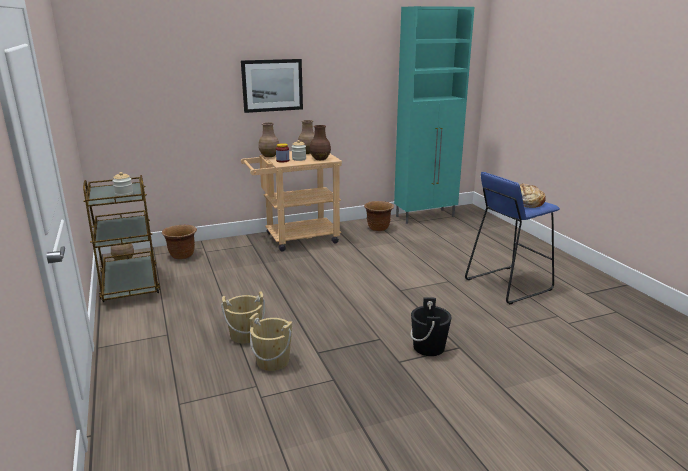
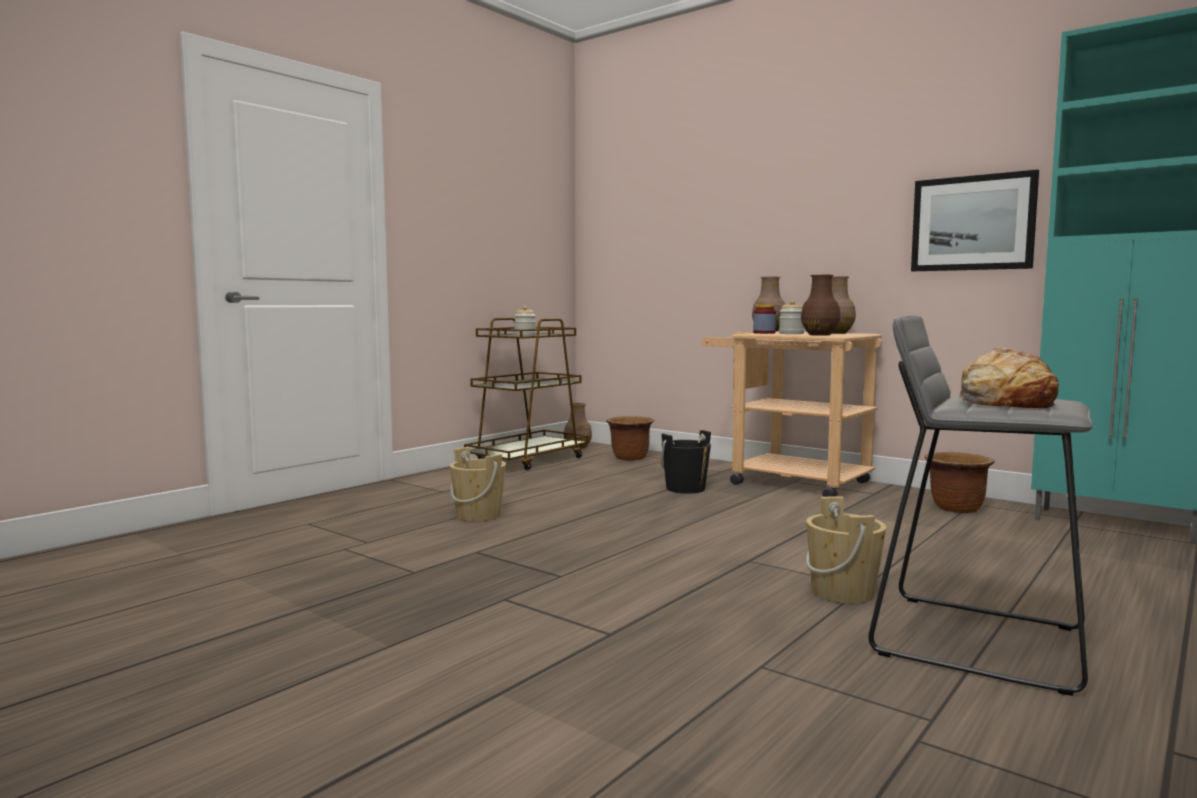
camera: 60 degrees right, 15 degrees down
picture [241,59,303,113] -> picture moved to [911,170,1039,271]
beige bucket [249,313,292,371] -> beige bucket moved to [806,496,886,604]
black bucket [410,297,452,356] -> black bucket moved to [661,430,711,494]
blue stool [465,172,560,304] -> grey stool [869,315,1093,696]

